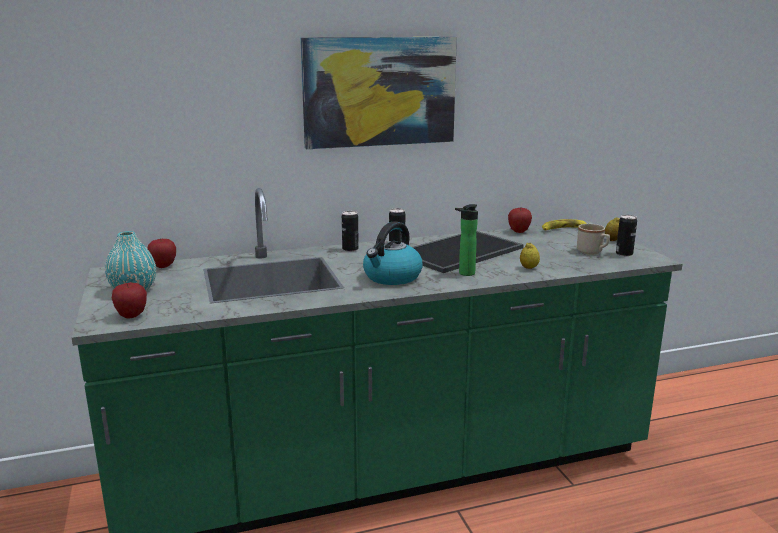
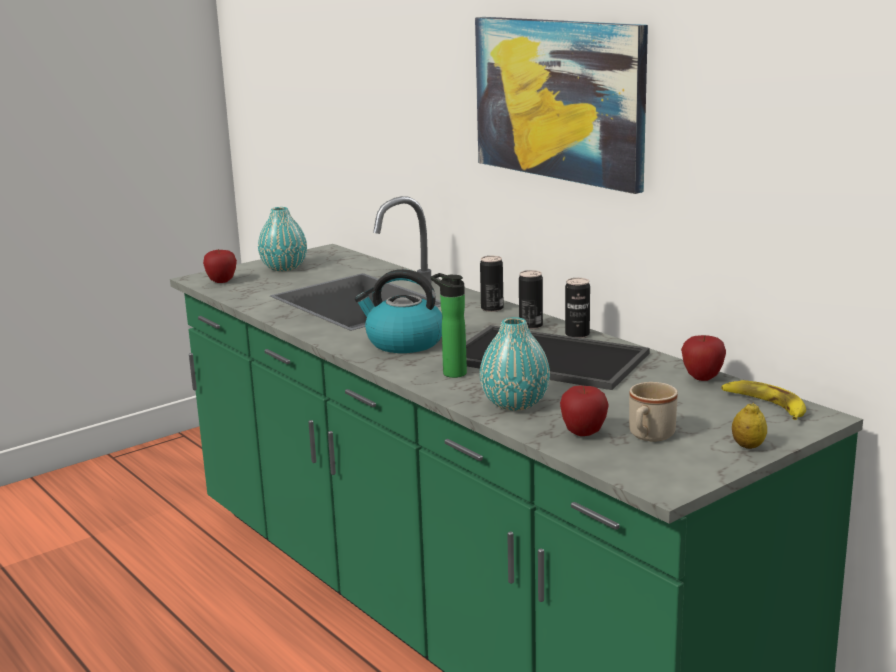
camera: 70 degrees right, 0 degrees up
apple [147,238,176,268] -> apple moved to [560,386,609,436]
lemon [520,242,540,269] -> turquoise vase [480,317,550,411]
can [616,215,637,256] -> can moved to [565,278,590,338]

